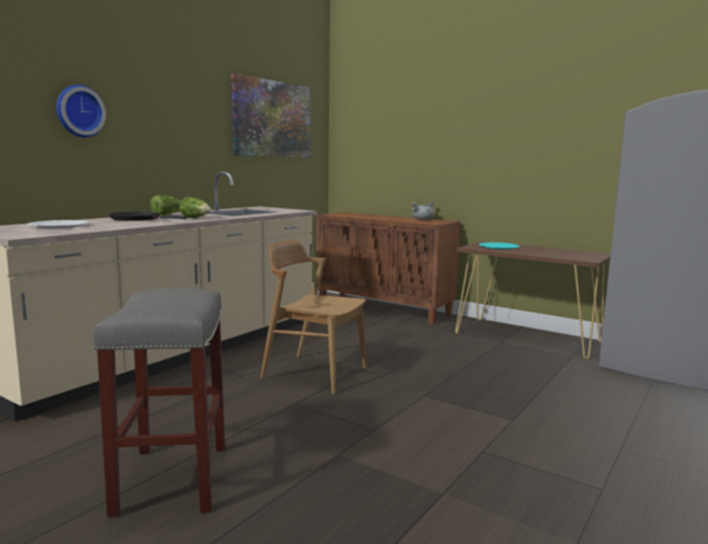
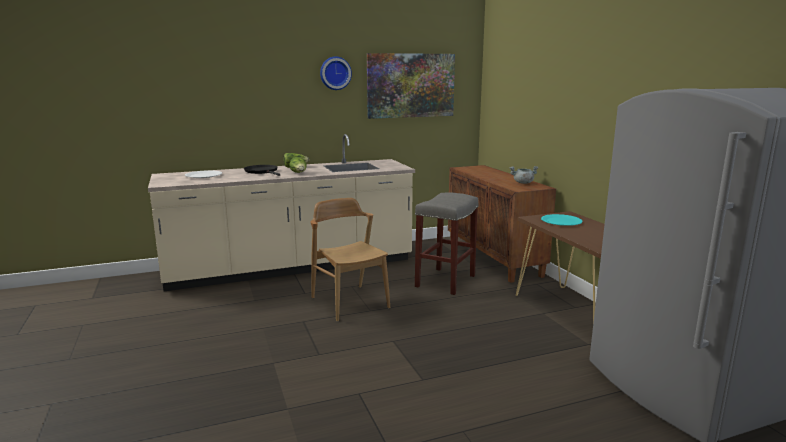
camera: 35 degrees right, 5 degrees up
wall clock [56,85,106,138] -> wall clock moved to [320,57,352,90]
grey stool [93,288,225,517] -> grey stool moved to [415,192,479,295]

